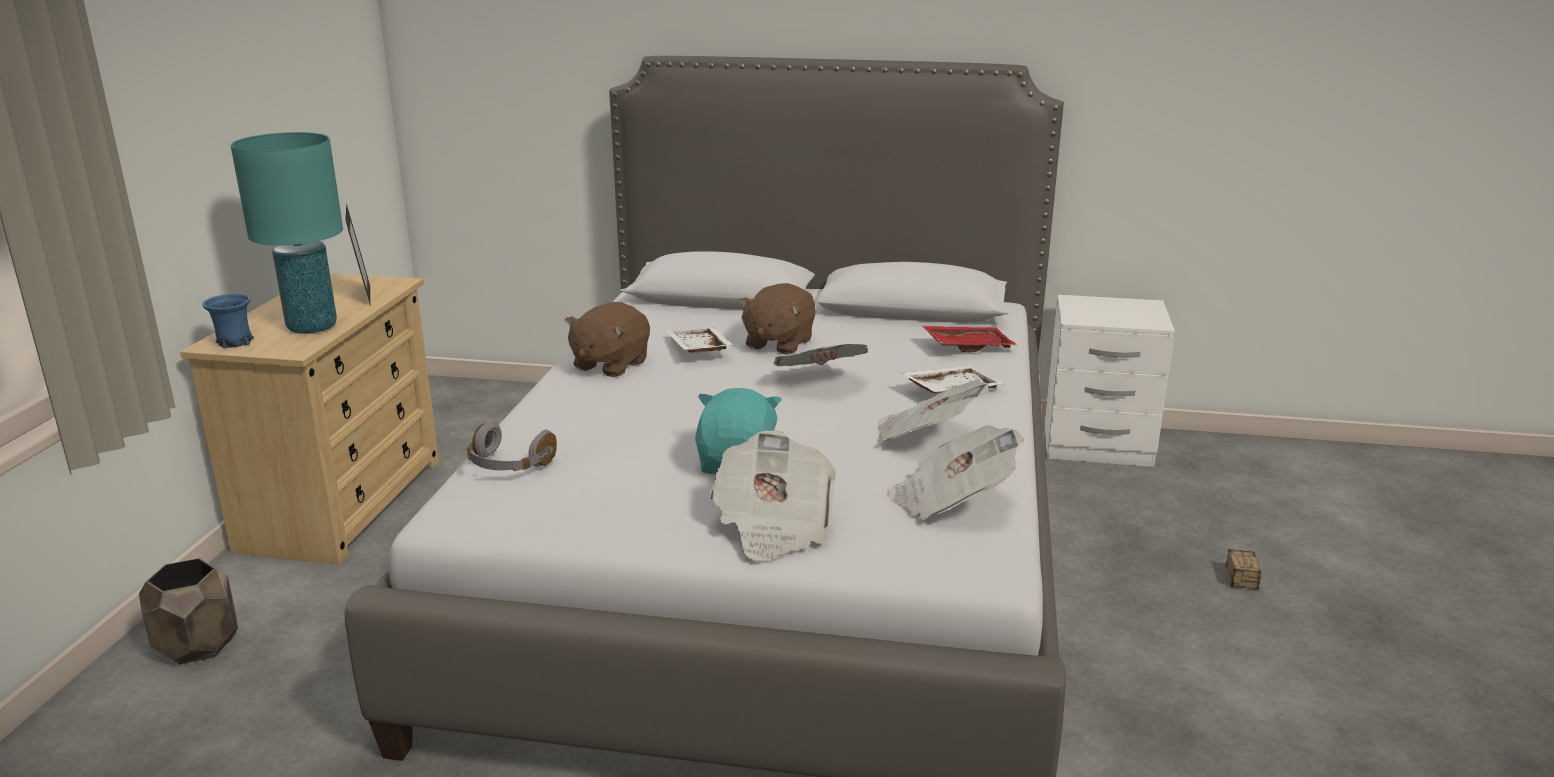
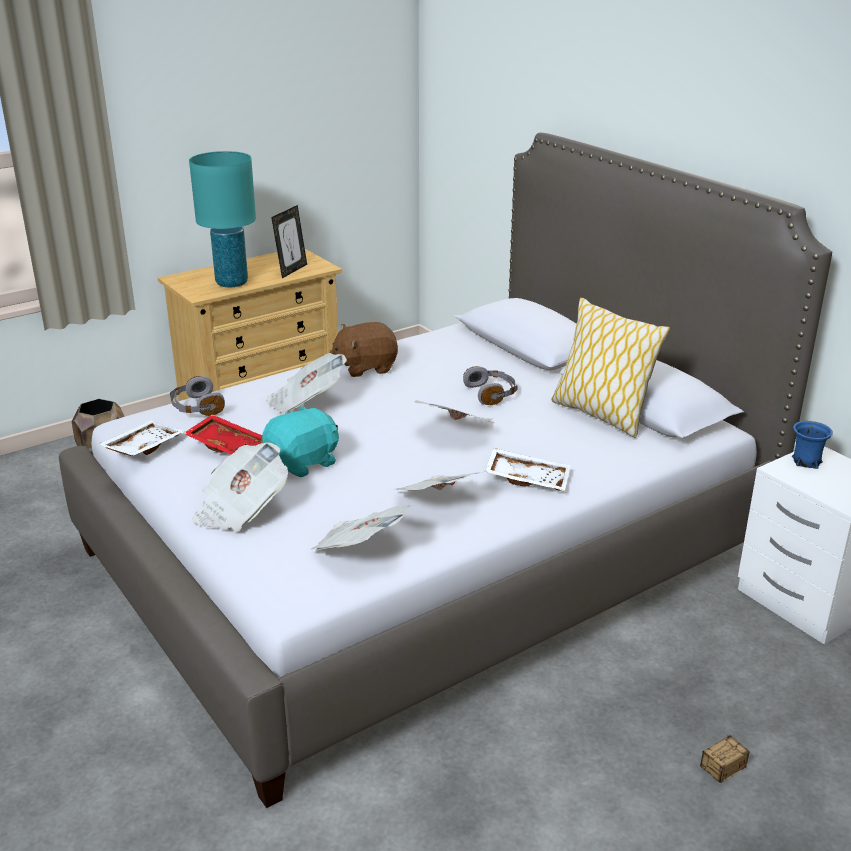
camera: 45 degrees right, 5 degrees up
blue mug [202,294,254,348] -> blue mug moved to [792,421,833,469]
white tray [667,327,733,353] -> white tray moved to [98,420,185,456]
brown plush toy [739,283,816,355] -> grey headphones [463,366,518,405]
red tray [922,326,1017,353] -> red tray moved to [183,414,263,455]
none -> newspaper [266,353,347,414]
none -> pillow [551,298,670,438]

